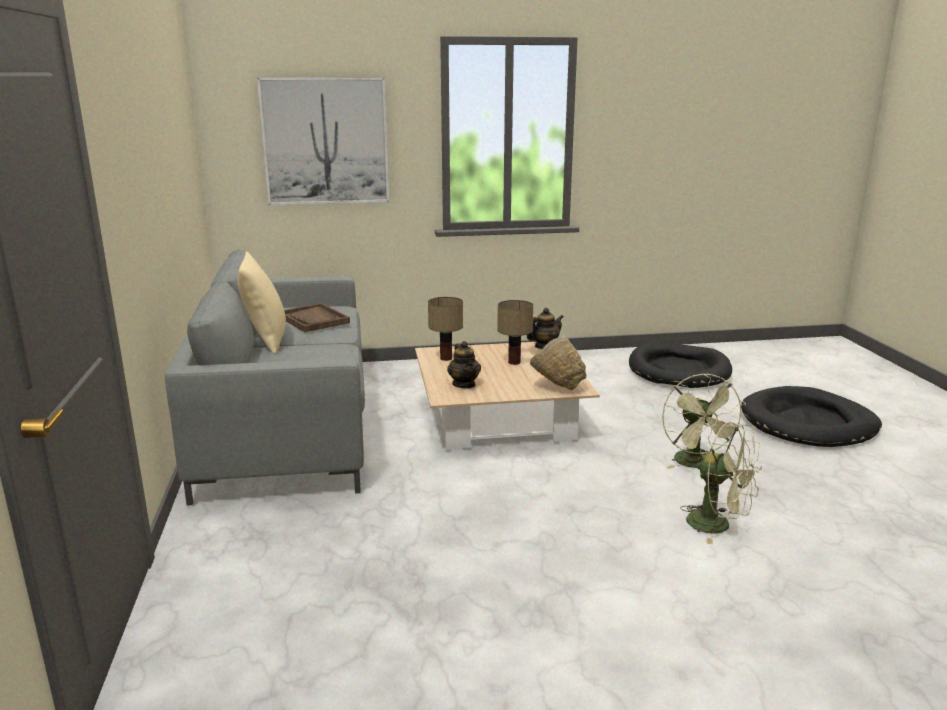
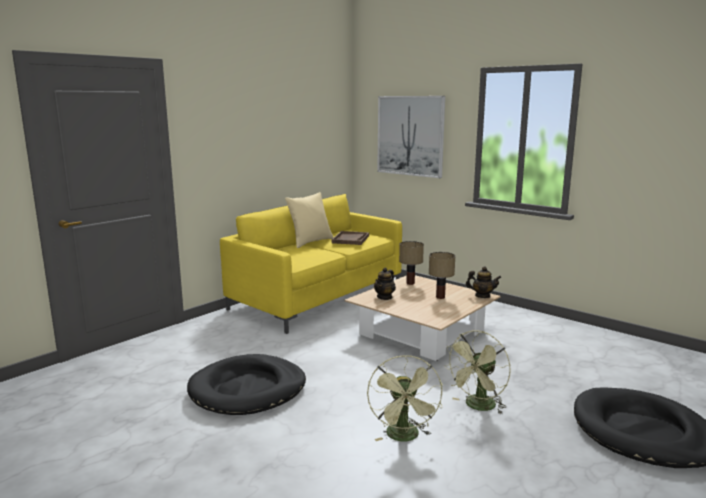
camera: 50 degrees right, 5 degrees down
grey sofa [165,250,365,506] -> yellow sofa [220,194,402,334]
grey bowl [530,336,586,390] -> none
black dog bed [629,344,732,388] -> black dog bed moved to [187,354,306,415]

